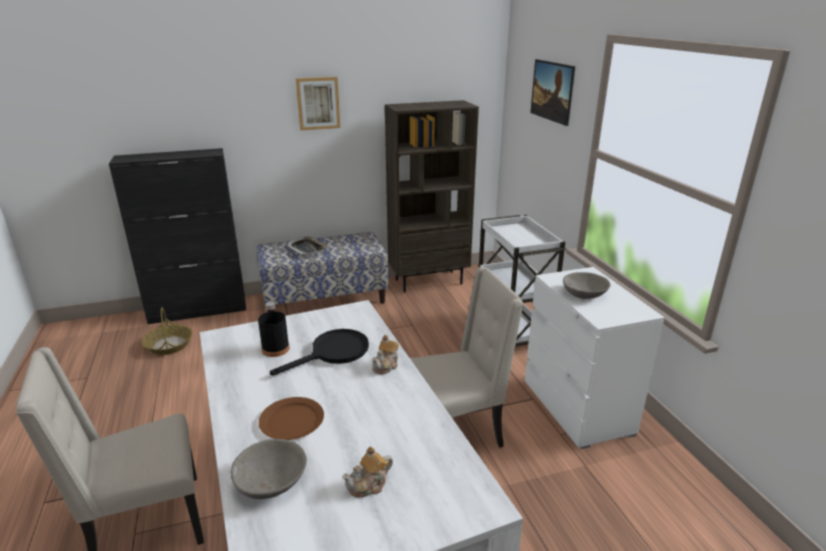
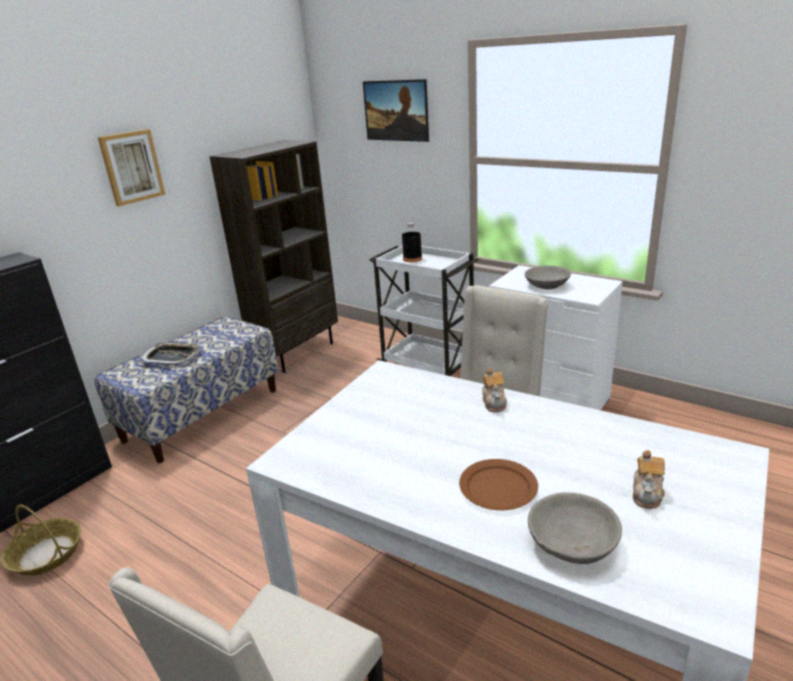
camera: 35 degrees left, 0 degrees up
black bottle [258,302,290,357] -> black bottle moved to [402,223,422,262]
black frying pan [270,329,369,375] -> none

